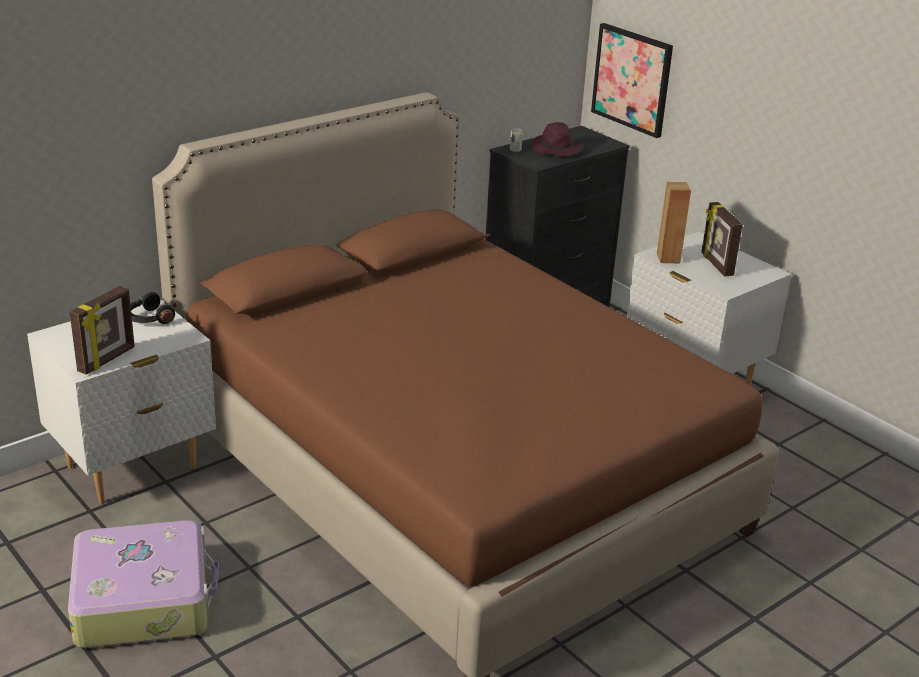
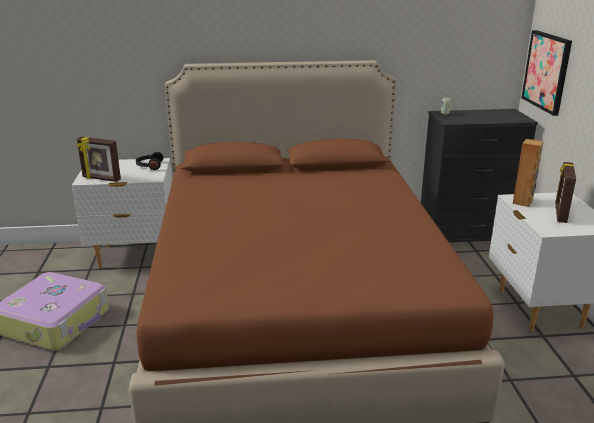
camera: 35 degrees right, 5 degrees down
picture frame [70,286,135,375] -> picture frame turned 45 degrees clockwise [77,137,121,182]
purple hat [531,122,583,156] -> none

